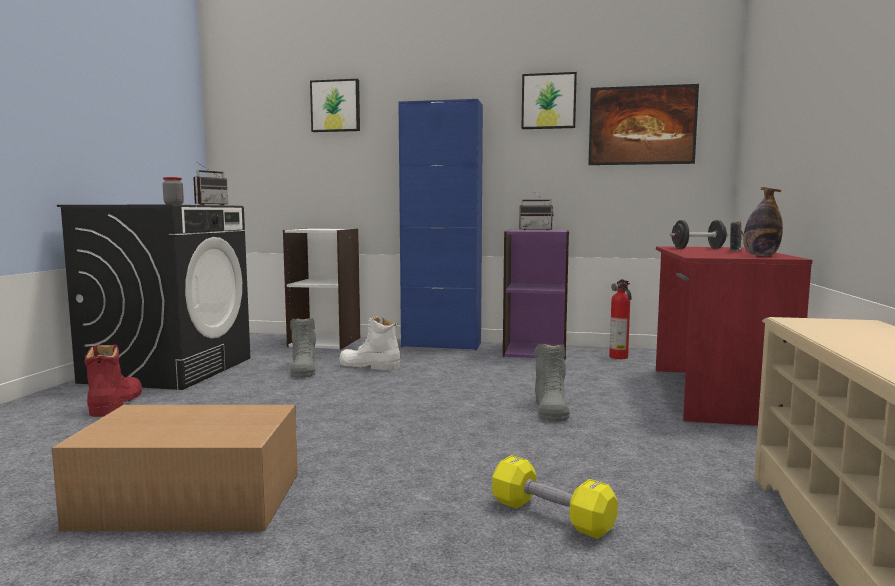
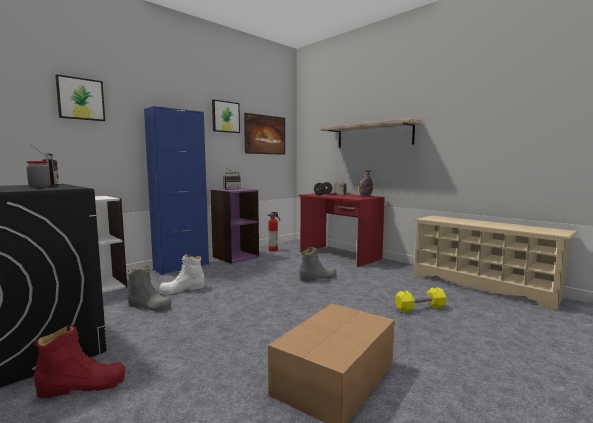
camera: 55 degrees left, 0 degrees up
red boot [85,345,142,417] -> red boot turned 135 degrees clockwise [34,325,126,398]
grey boot [534,344,570,422] -> grey boot turned 60 degrees counterclockwise [299,247,337,282]
none -> shelf [320,118,423,148]

